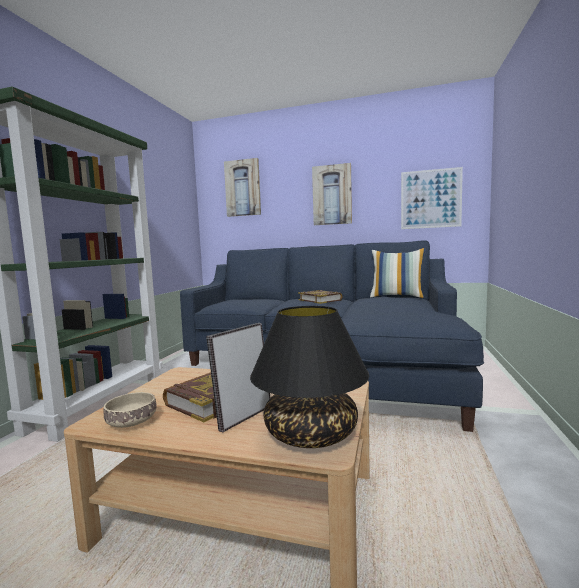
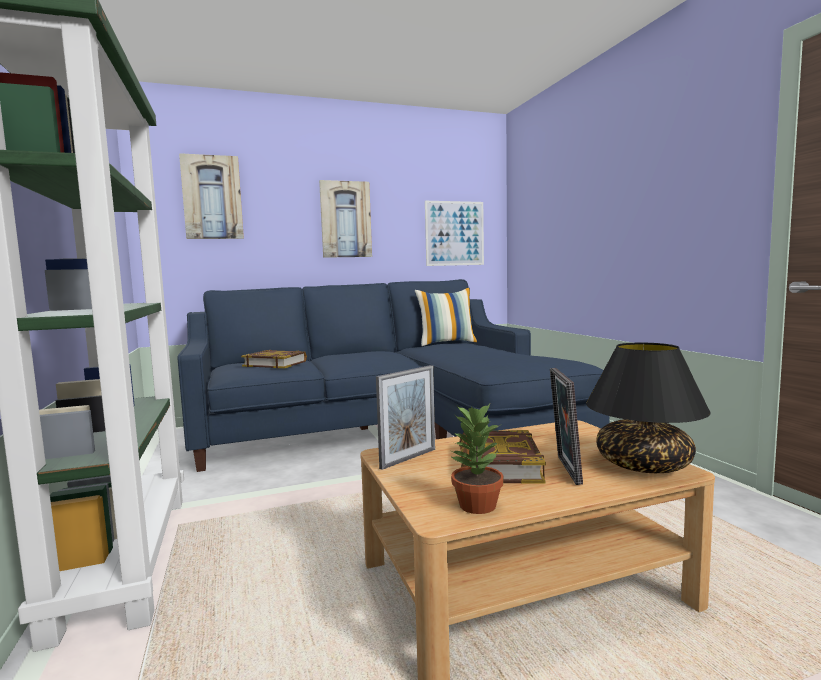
camera: 35 degrees left, 0 degrees up
beige bowl [104,392,157,428] -> potted plant [450,404,504,514]
book [298,290,343,304] -> book moved to [241,350,307,368]
none -> picture frame [376,365,435,470]

